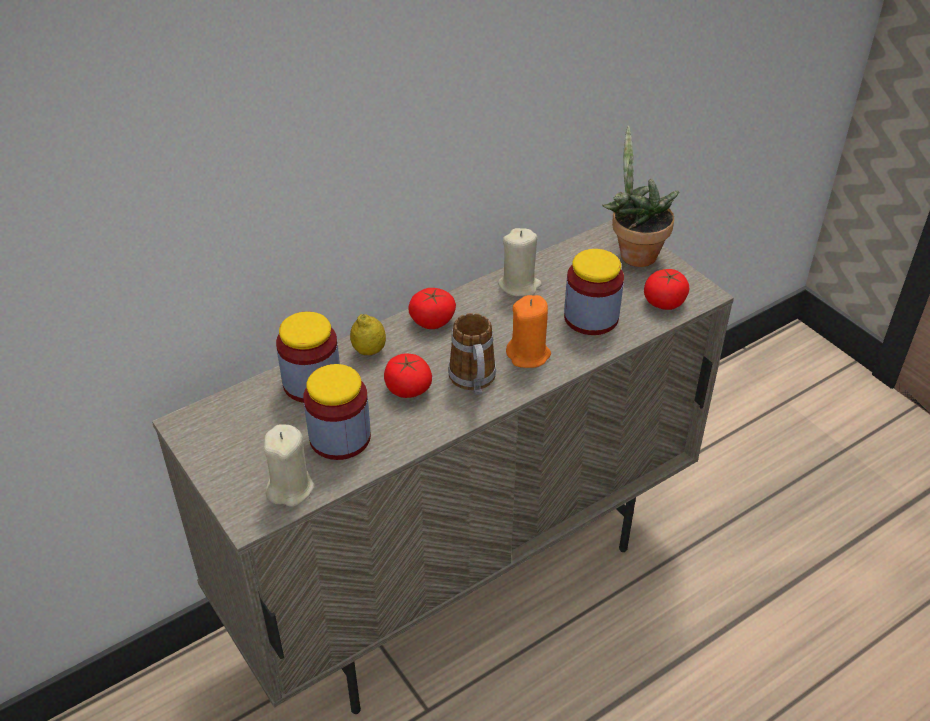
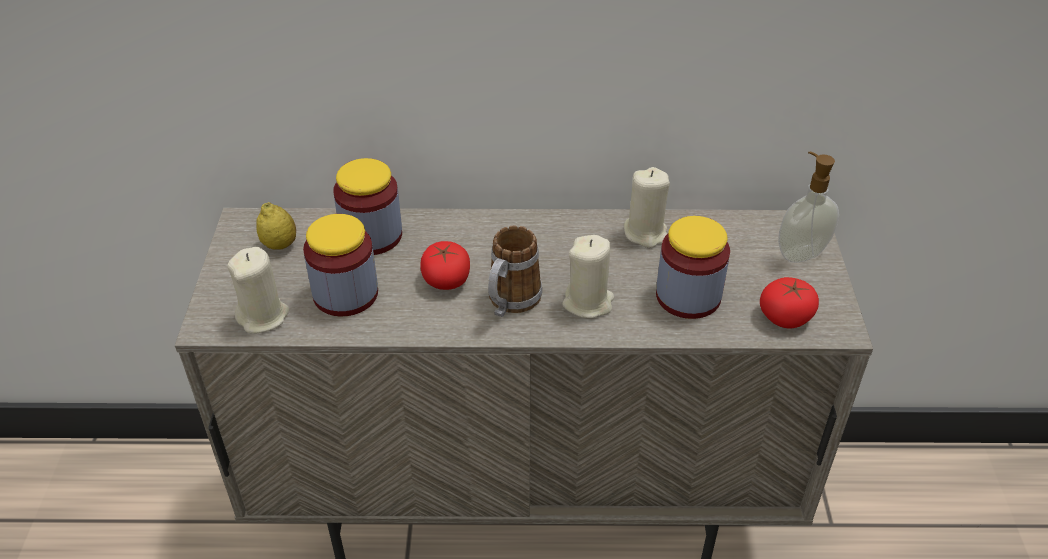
camera: 35 degrees right, 0 degrees up
lemon [350,314,386,355] -> lemon moved to [256,202,296,250]
tomato [408,288,456,329] -> none
orange candle [506,295,551,368] -> beige candle [562,235,614,318]
potted plant [602,125,679,267] -> soap dispenser [778,151,839,263]

